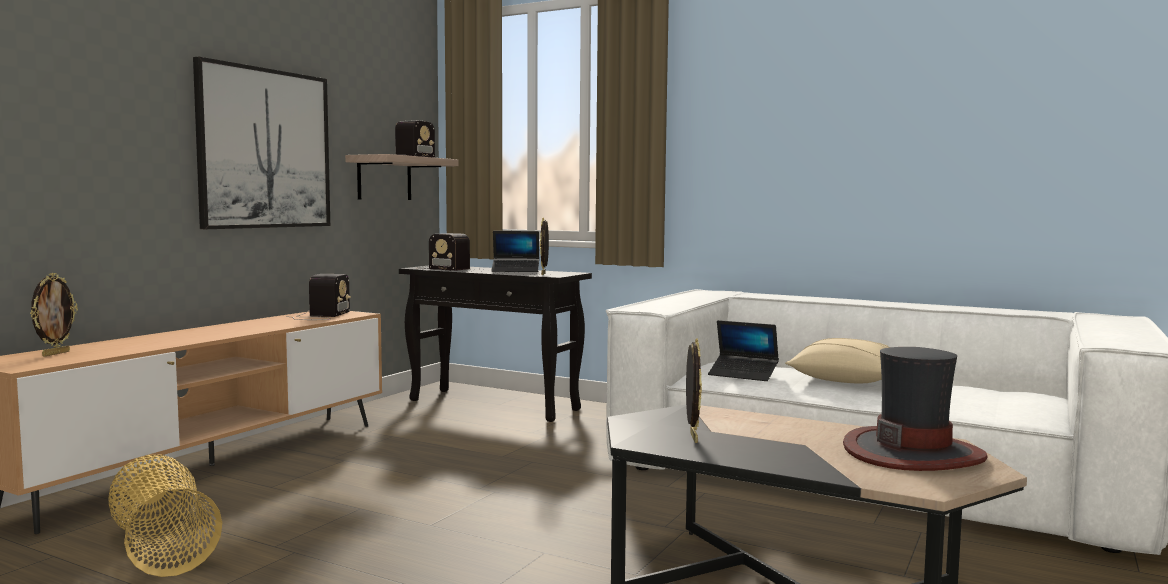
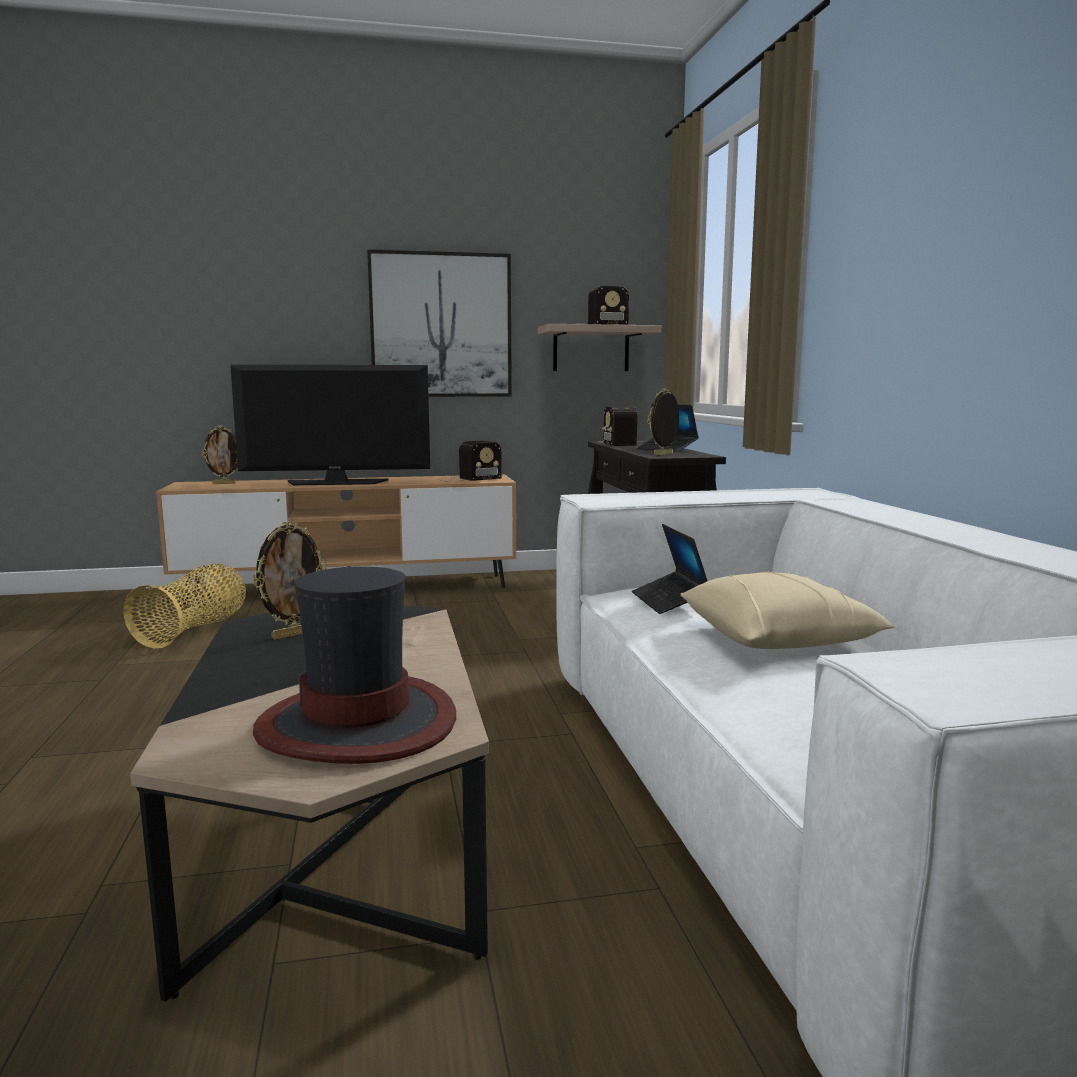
camera: 50 degrees right, 5 degrees up
none -> television [230,365,430,485]

